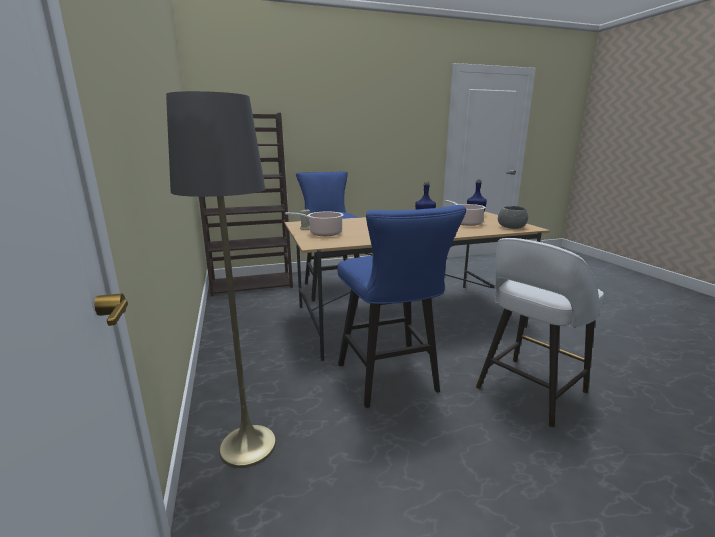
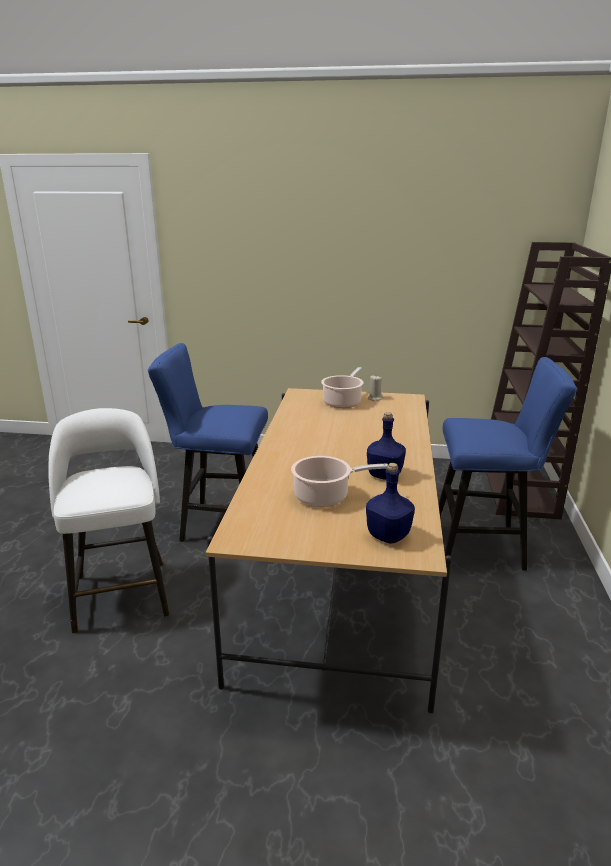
camera: 115 degrees right, 5 degrees up
grey floor lamp [166,91,276,468] -> none
grey bowl [498,206,528,229] -> none

